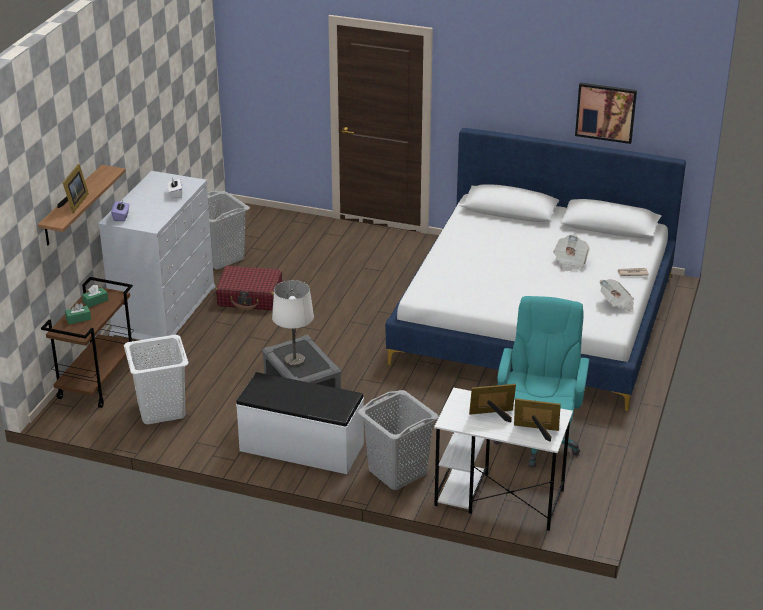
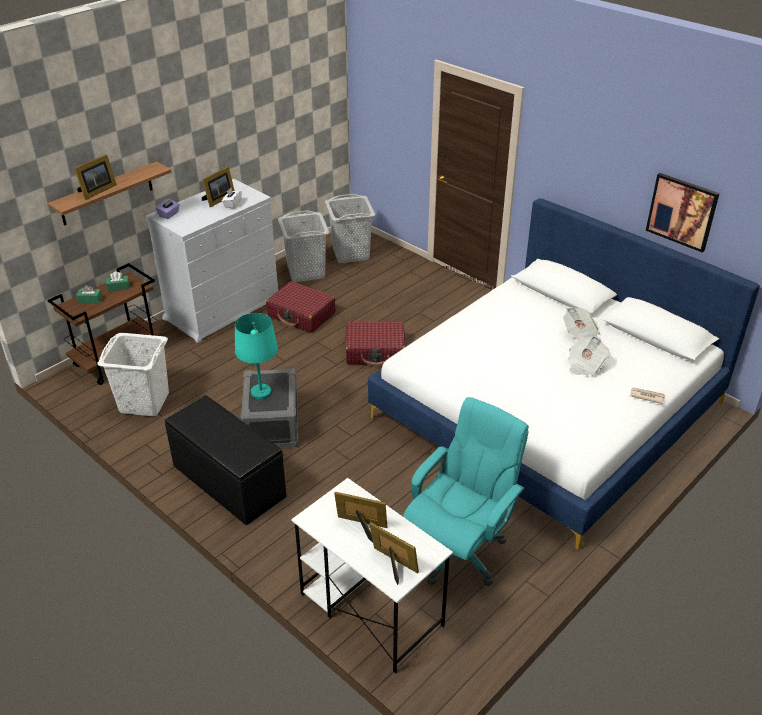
camera: 25 degrees right, 5 degrees up
white bench [236,372,364,474] -> black bench [165,395,287,526]
white table lamp [272,280,314,367] -> turquoise table lamp [235,313,278,399]
grey laundry basket [358,390,439,490] -> grey laundry basket moved to [325,194,375,263]
newspaper [600,279,634,312] -> newspaper moved to [563,307,600,339]
none -> picture frame [202,166,234,208]
none -> red suitcase [345,322,405,367]

